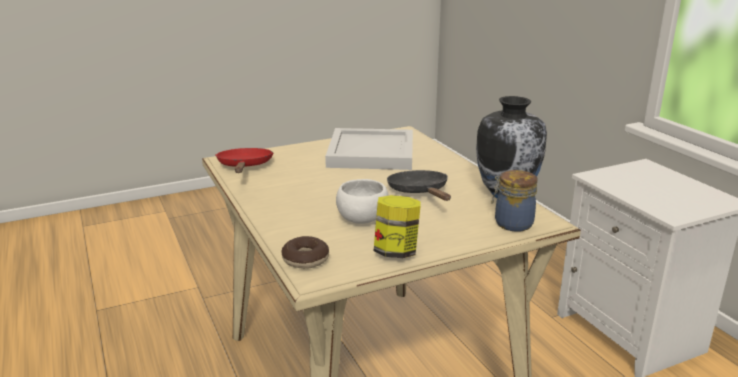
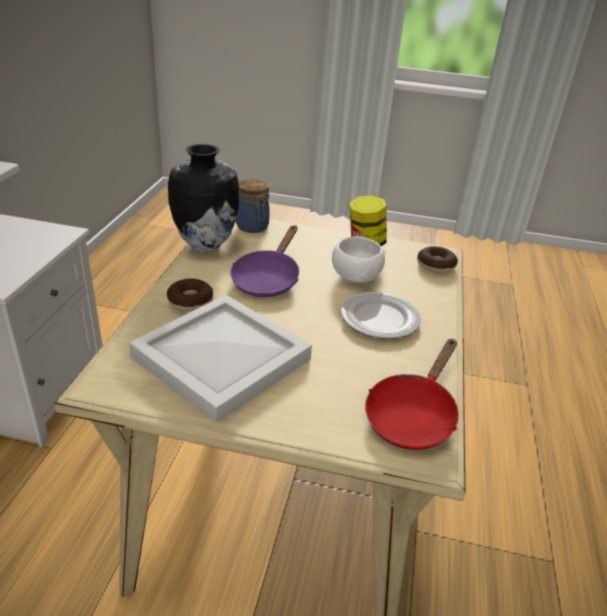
camera: 145 degrees left, 10 degrees up
black frying pan [387,170,451,201] -> purple frying pan [230,225,299,297]
none -> donut [167,278,213,311]
none -> plate [341,292,421,339]

